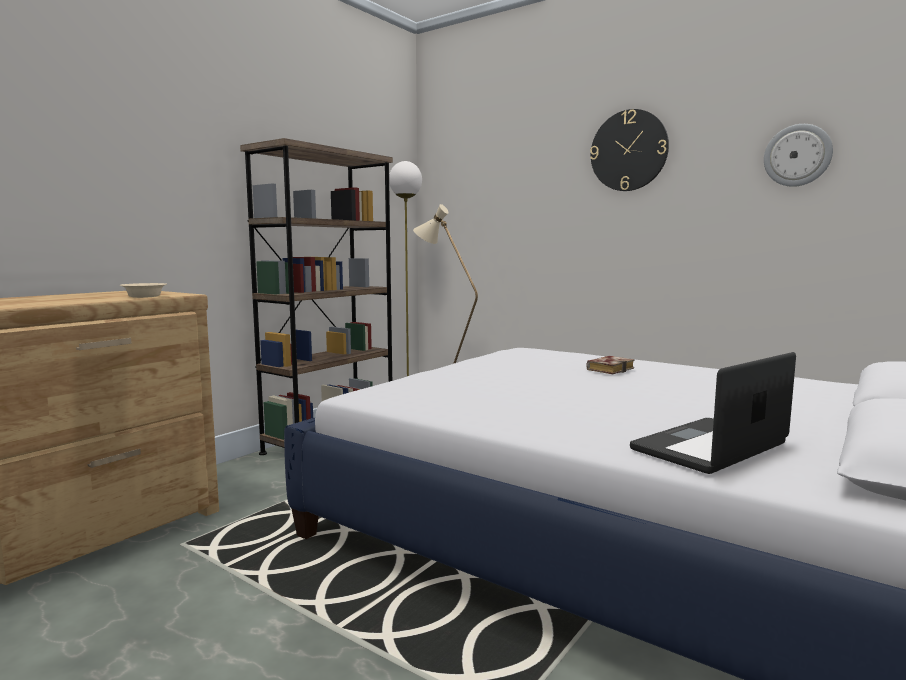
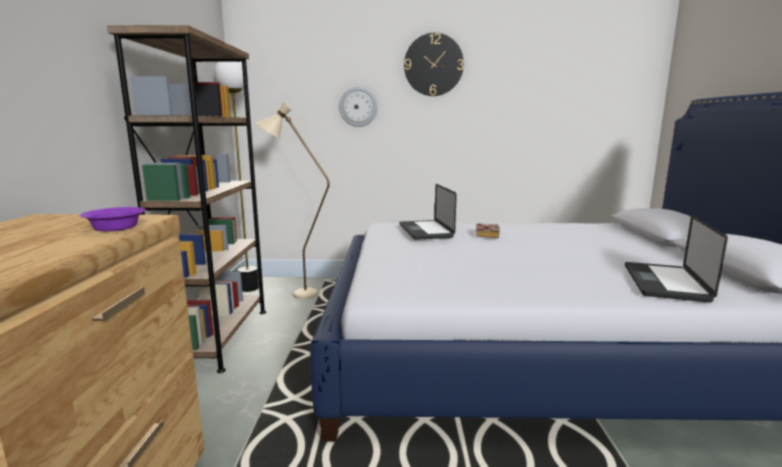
camera: 35 degrees left, 5 degrees up
beige bowl [120,283,167,298] -> purple bowl [80,207,146,231]
wall clock [764,124,833,187] -> wall clock moved to [339,87,377,127]
none -> laptop [399,184,457,240]

